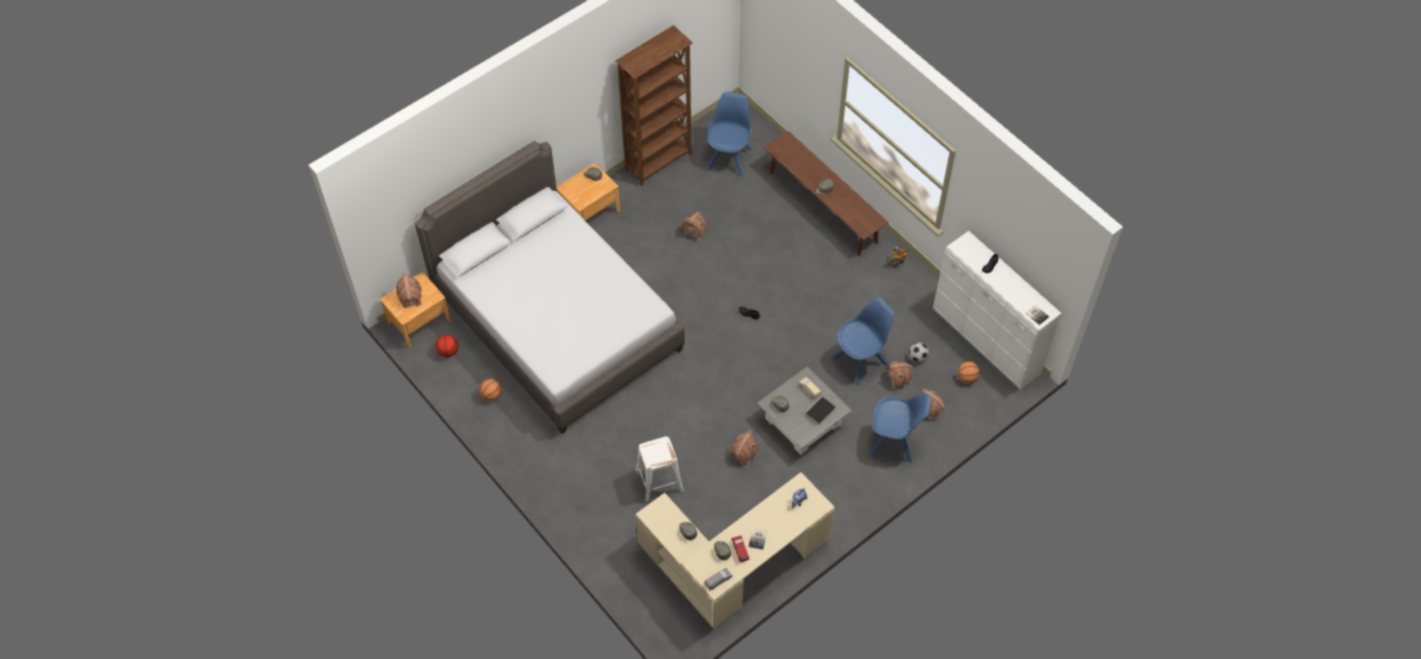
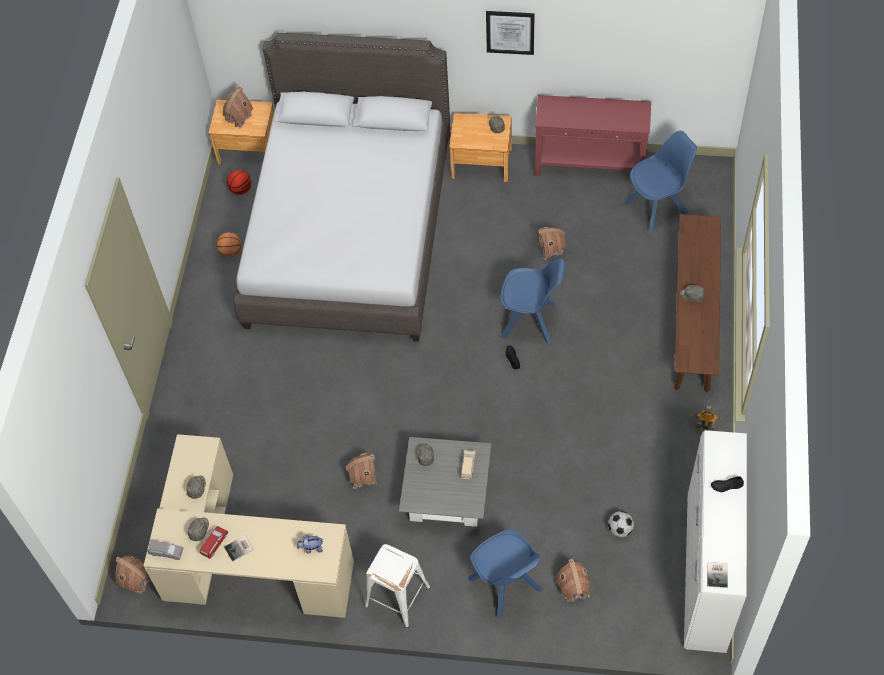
camera: 50 degrees right, 0 degrees up
brown bookcase [615,25,693,186] -> red console table [535,95,651,176]
white stool [635,437,684,503] -> white stool moved to [365,544,430,628]
book [804,397,836,426] -> none
blue chair [831,297,894,385] -> blue chair moved to [501,258,565,344]
toy house [886,361,912,390] -> toy house moved to [115,556,152,594]
basketball [957,361,980,383] -> none
none -> picture [486,11,535,55]

